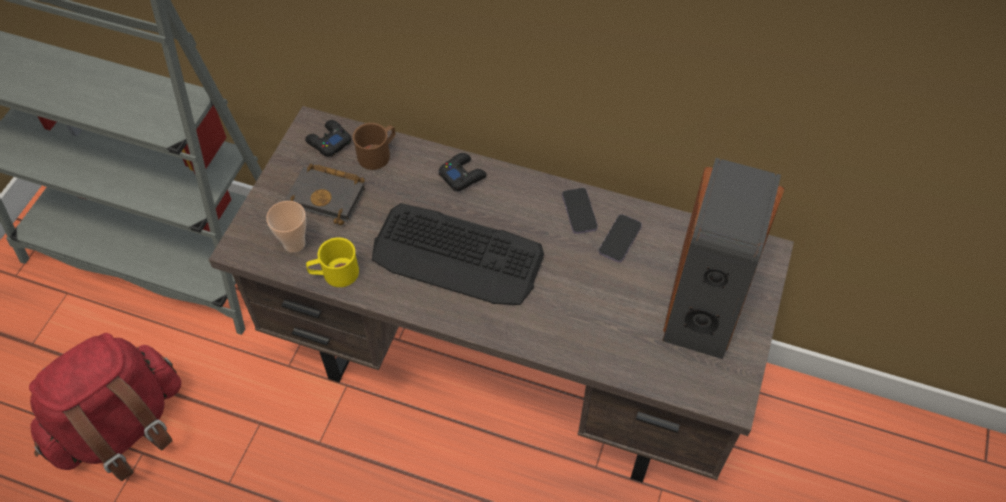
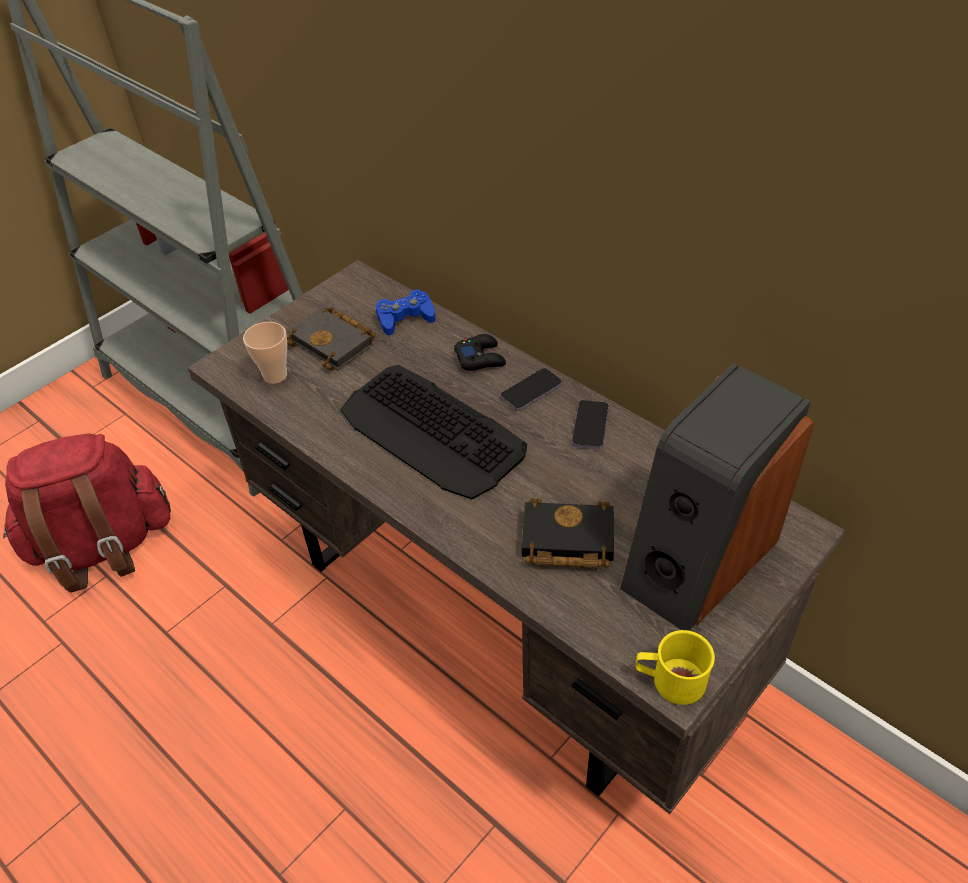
camera: 25 degrees right, 10 degrees down
black game controller [305,120,351,157] -> none
yellow mug [306,237,359,287] -> yellow mug moved to [636,630,715,705]
brown mug [353,123,395,170] -> blue game controller [376,289,436,335]
phone [599,214,642,262] -> phone moved to [501,368,562,411]
none -> black book [522,498,614,568]

